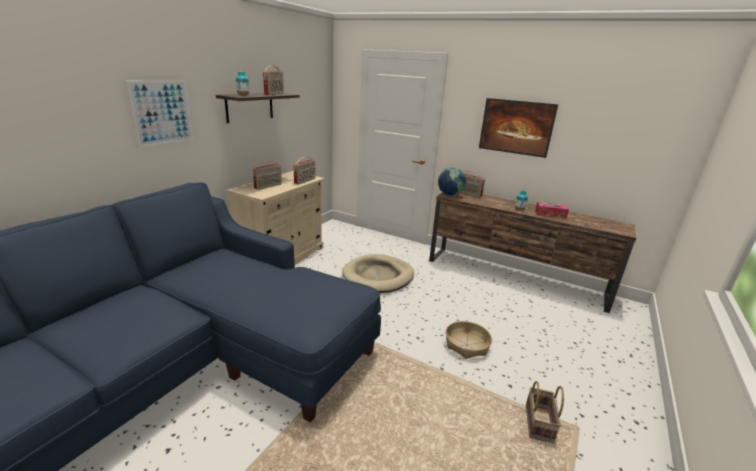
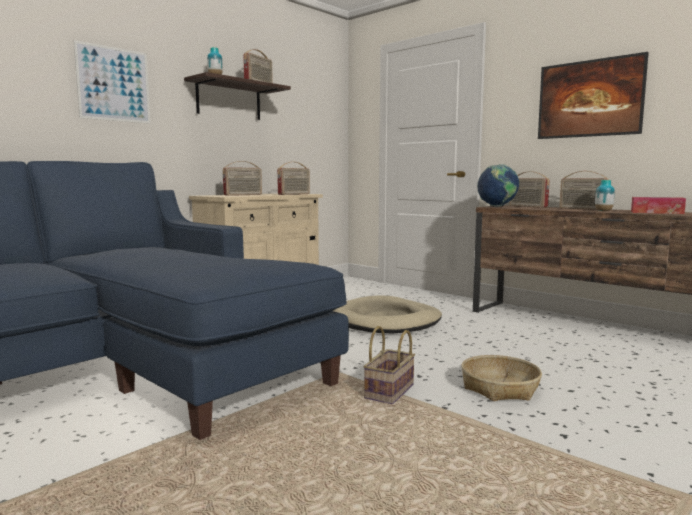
camera: 15 degrees right, 15 degrees down
basket [526,381,564,443] -> basket moved to [363,326,415,404]
none -> radio [559,171,609,210]

